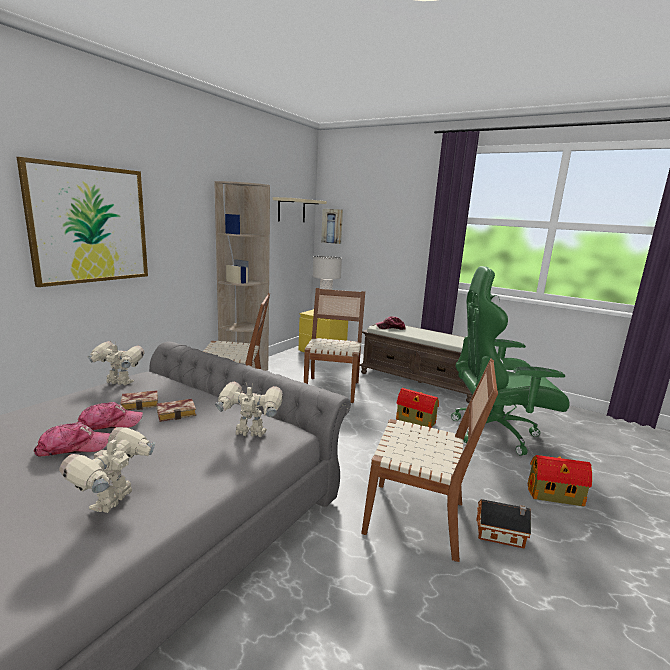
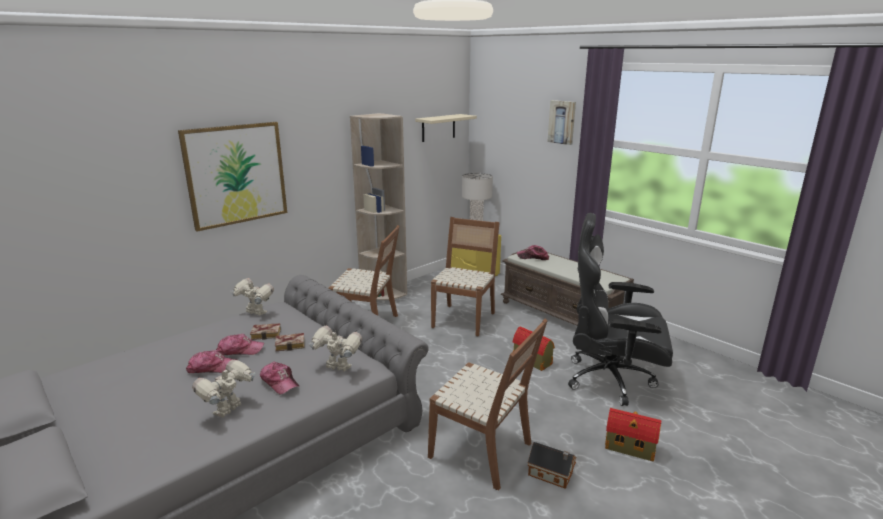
camera: 15 degrees right, 5 degrees up
picture [321,209,343,244] -> picture moved to [548,100,576,145]
green office chair [451,266,570,456] -> black office chair [568,213,673,406]
none -> cap [260,361,299,395]

